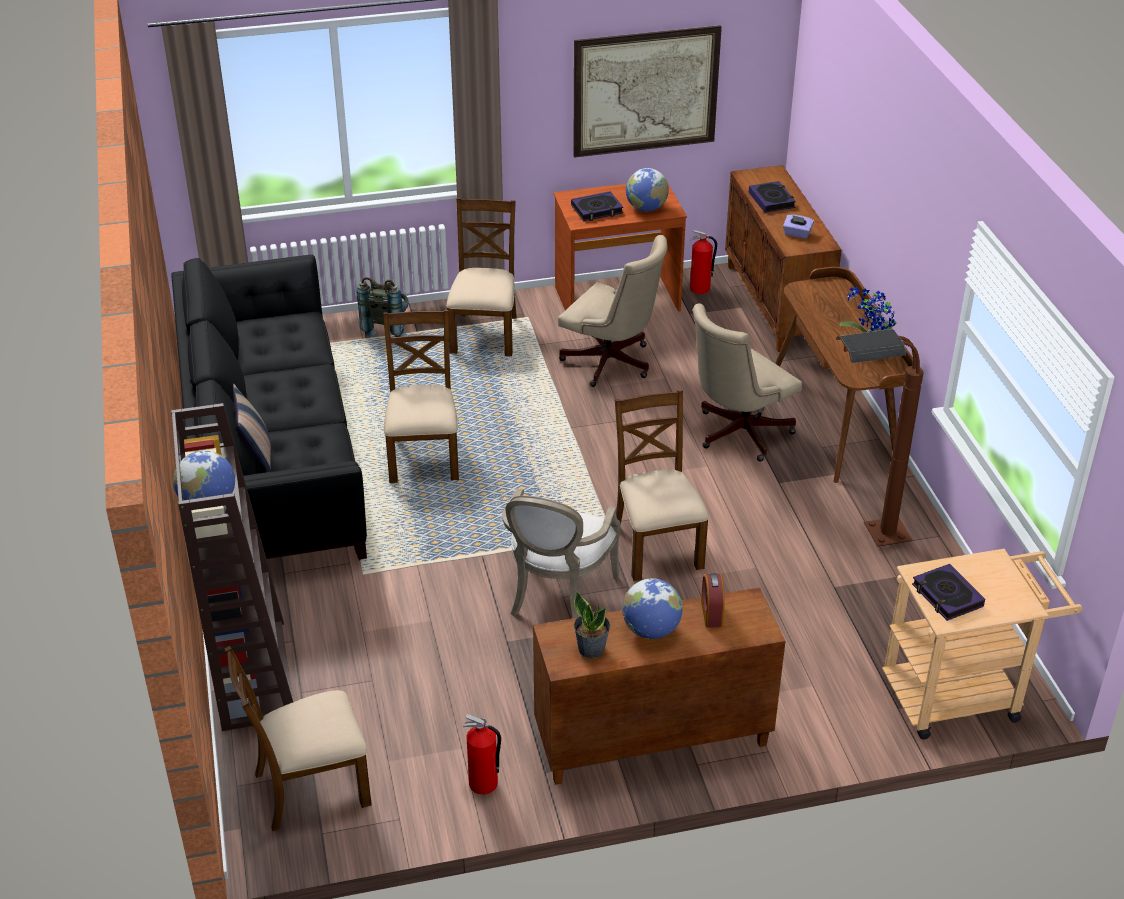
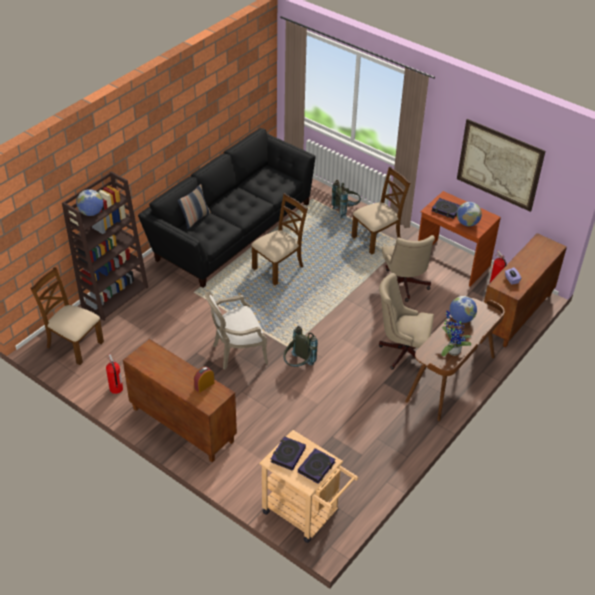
camera: 50 degrees right, 5 degrees up
potted plant [574,592,610,658] -> none
brown chair [615,390,709,581] -> grey backpack [283,326,318,367]
globe [622,578,683,639] -> globe moved to [449,296,477,323]
book [749,181,796,213] -> book moved to [298,448,336,484]
brown floor lamp [836,329,924,547] -> none

